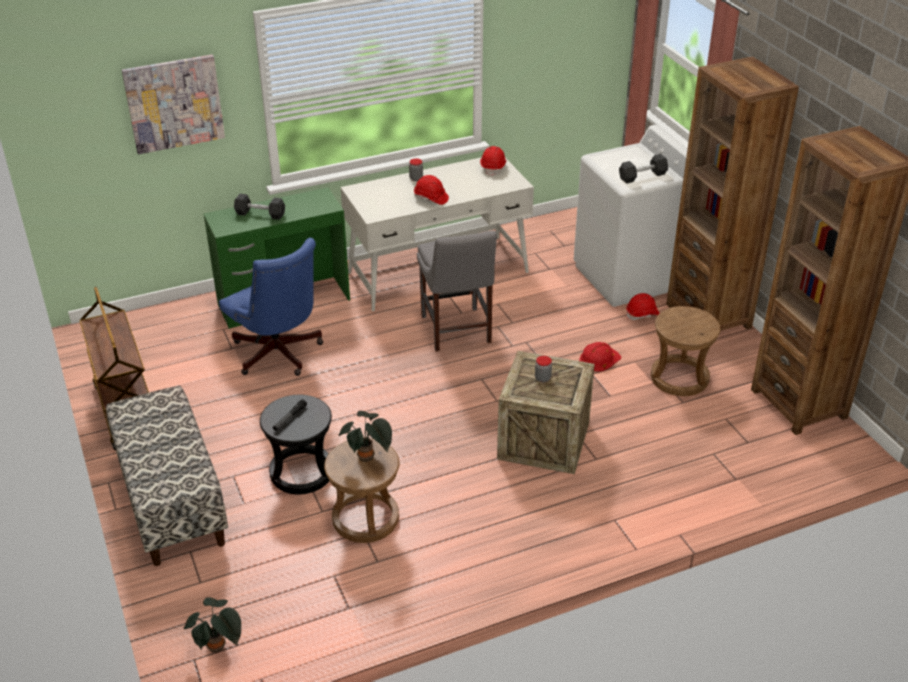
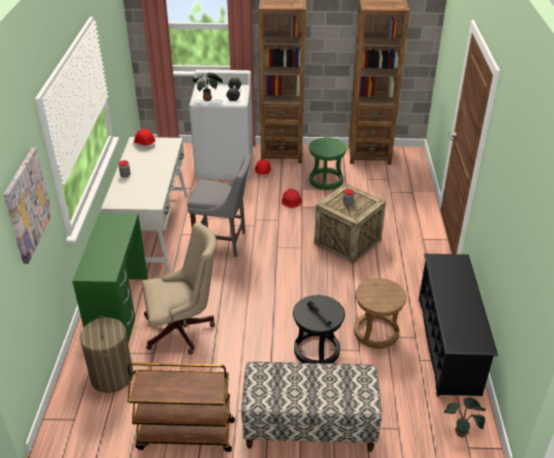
camera: 65 degrees left, 0 degrees up
blue office chair [219,238,323,376] -> beige office chair [142,222,217,355]
grey dumbbell [234,194,285,220] -> none
potted plant [339,411,392,462] -> potted plant moved to [192,73,223,101]
red hard hat [414,175,449,205] -> none
brown stool [651,306,721,396] -> green stool [309,137,347,190]
none -> laundry basket [80,316,133,393]
none -> black shoe rack [419,254,498,397]

